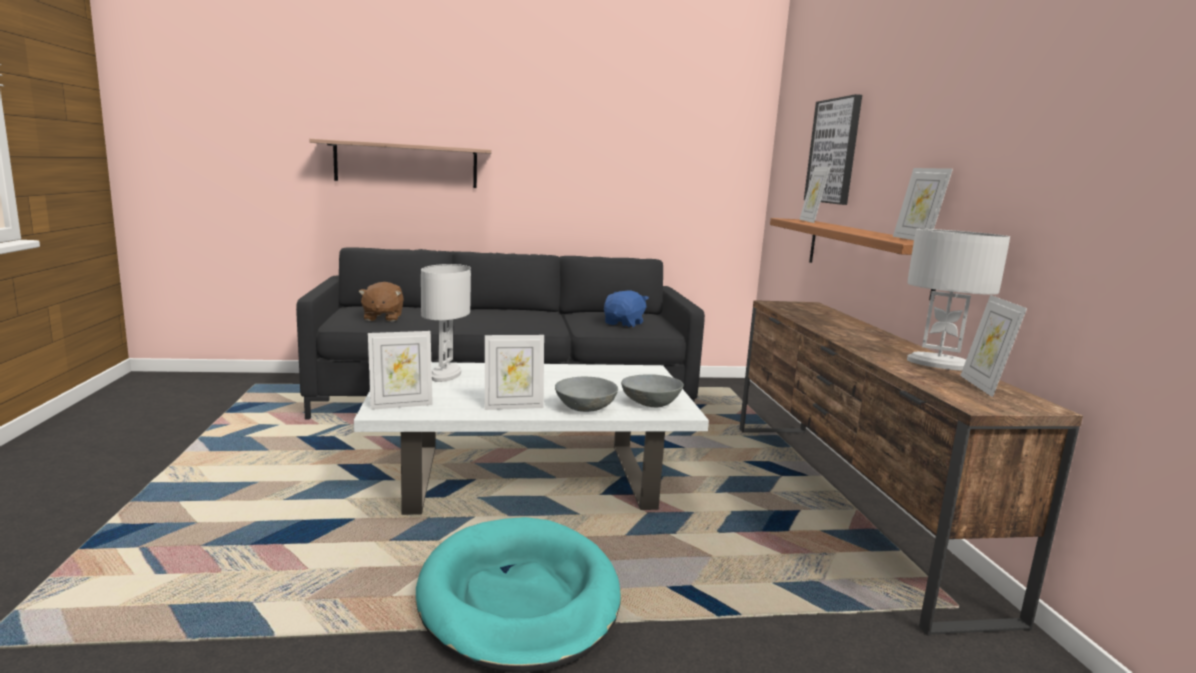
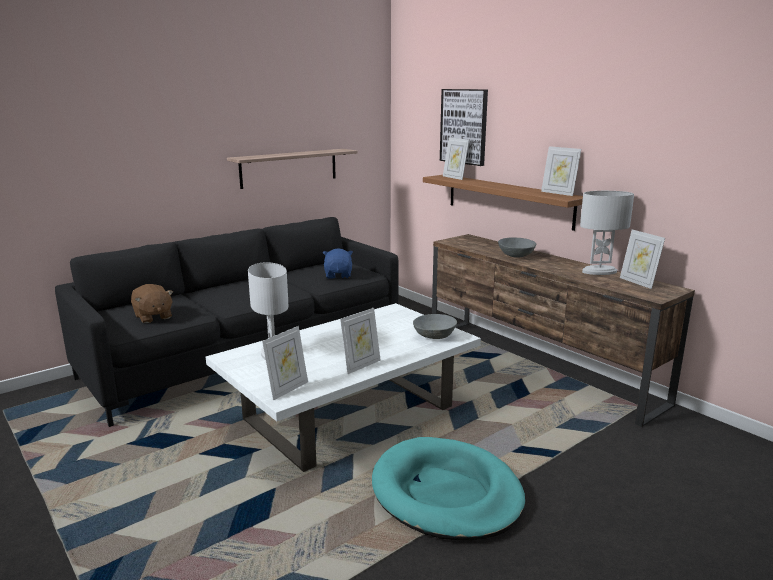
camera: 30 degrees left, 5 degrees up
shelf [309,139,491,188] -> shelf moved to [227,149,357,189]
grey bowl [555,376,618,412] -> grey bowl moved to [498,237,536,258]

